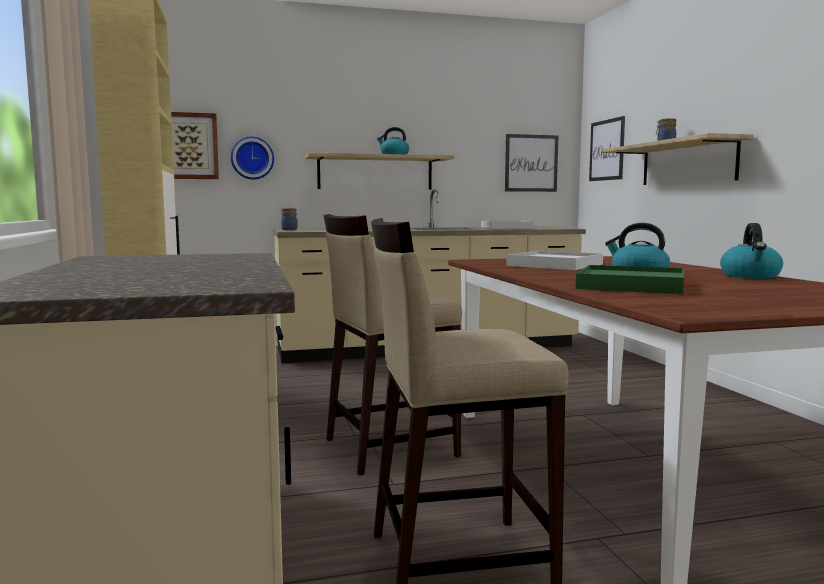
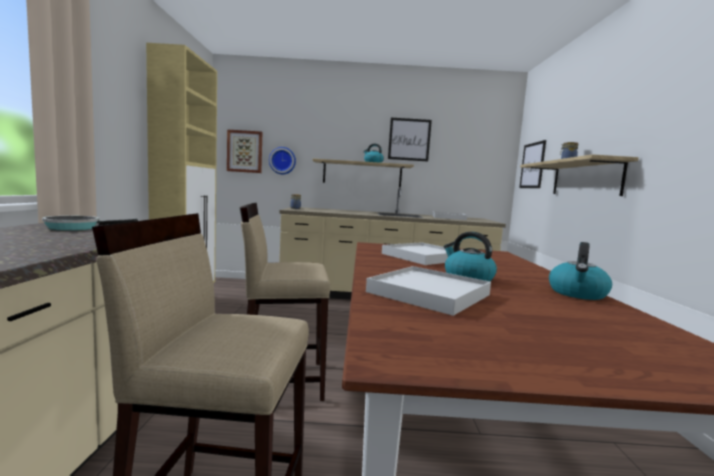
camera: 15 degrees right, 0 degrees up
picture [505,134,558,192] -> picture moved to [388,118,432,162]
green tray [575,265,684,294] -> white tray [366,266,491,316]
none -> frying pan [42,216,138,231]

